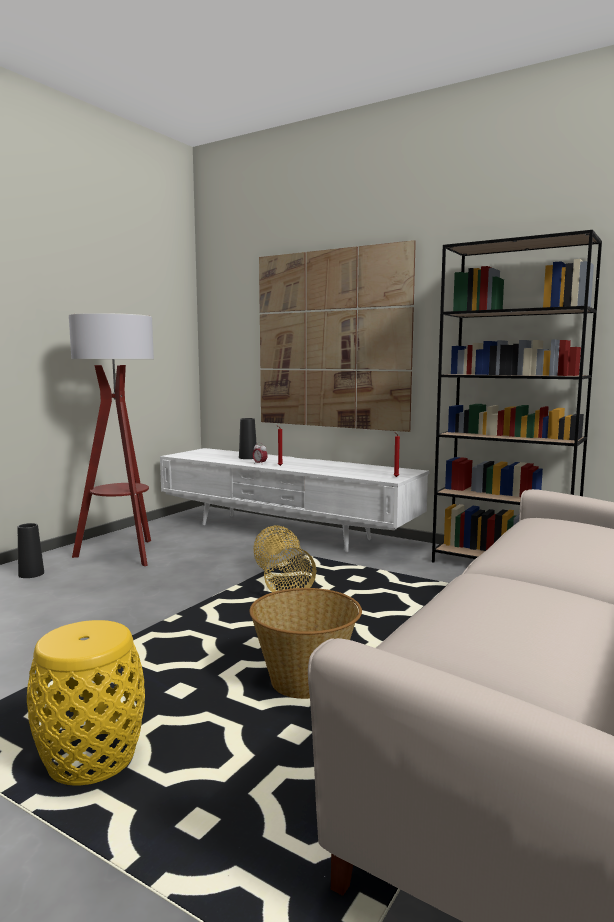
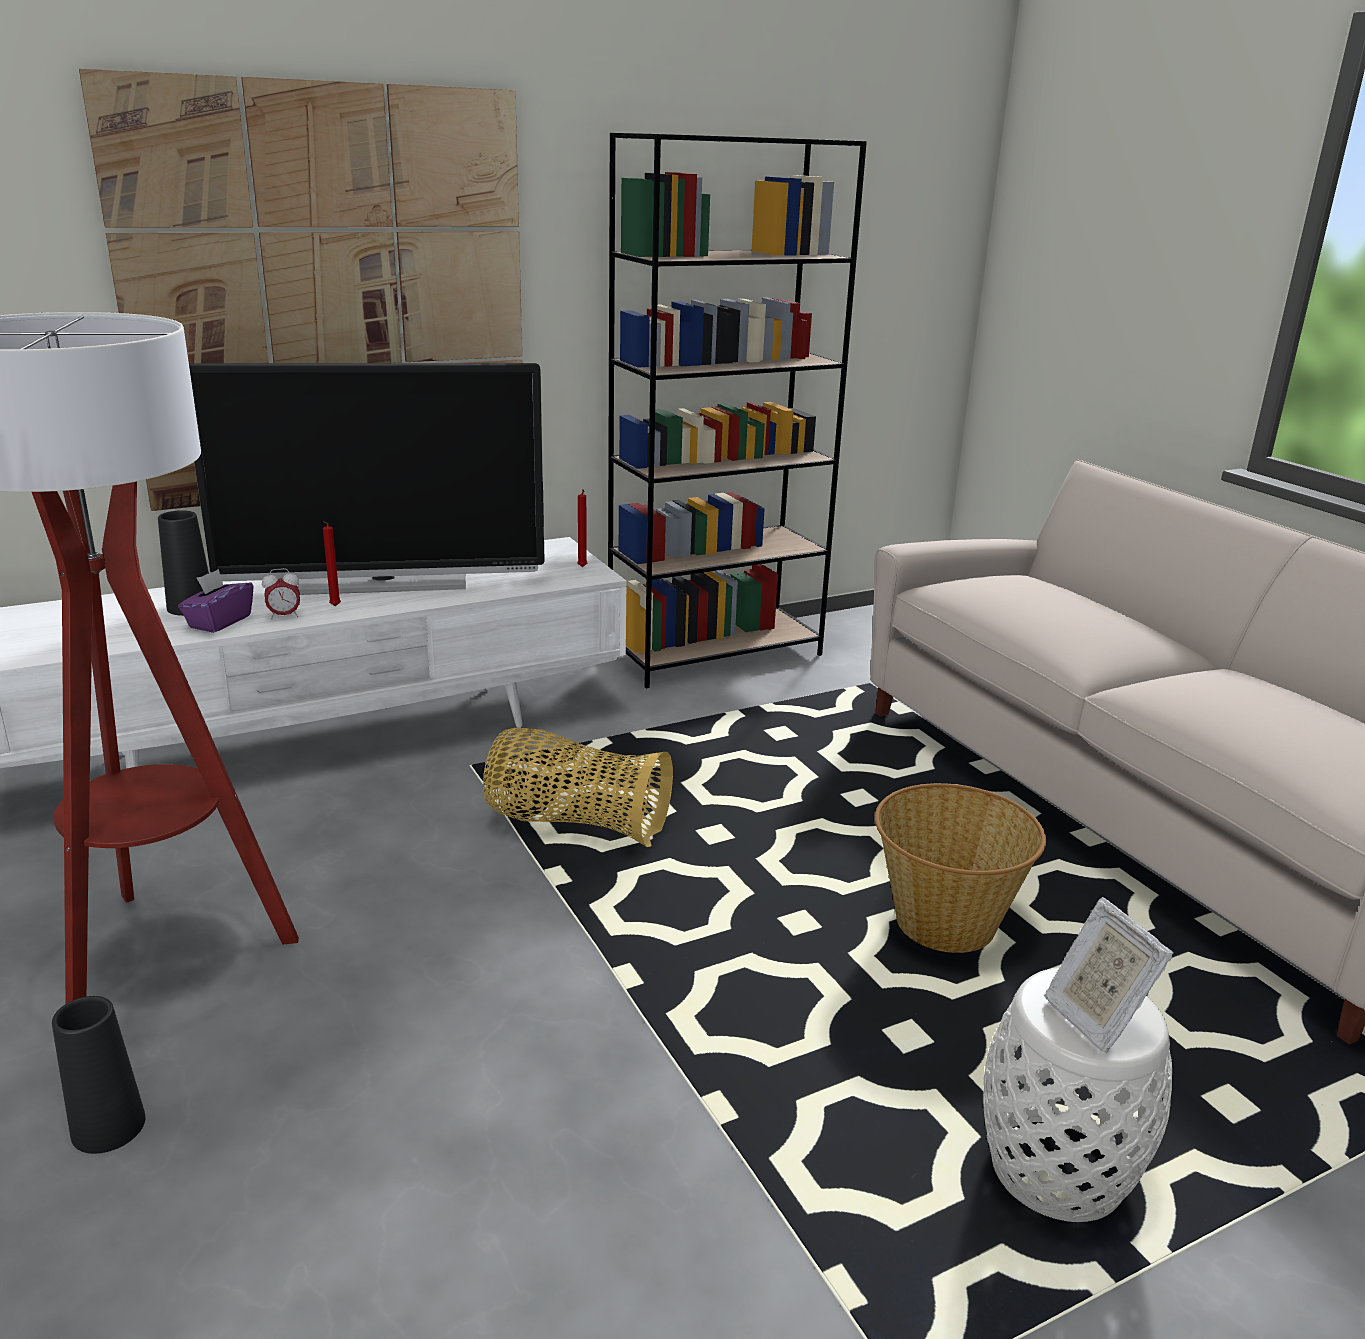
camera: 60 degrees left, 15 degrees up
yellow stool [27,620,145,785] -> white stool [983,968,1172,1222]
none -> purple tissue box [178,569,254,633]
none -> television [189,363,545,595]
none -> picture frame [1044,897,1174,1053]

